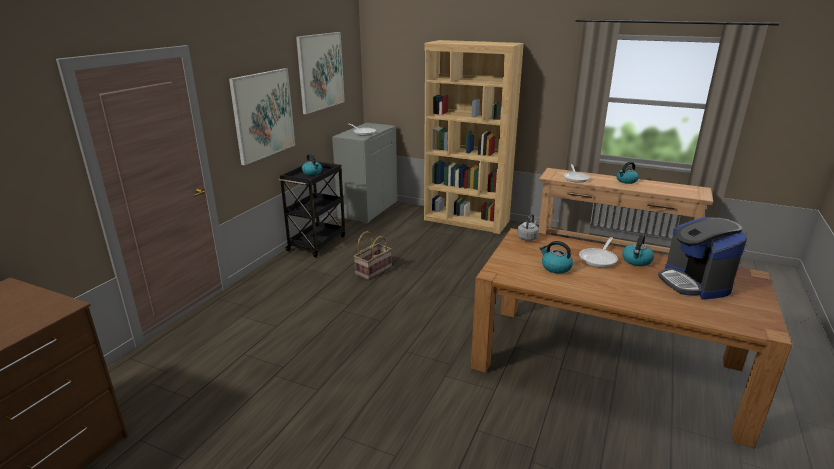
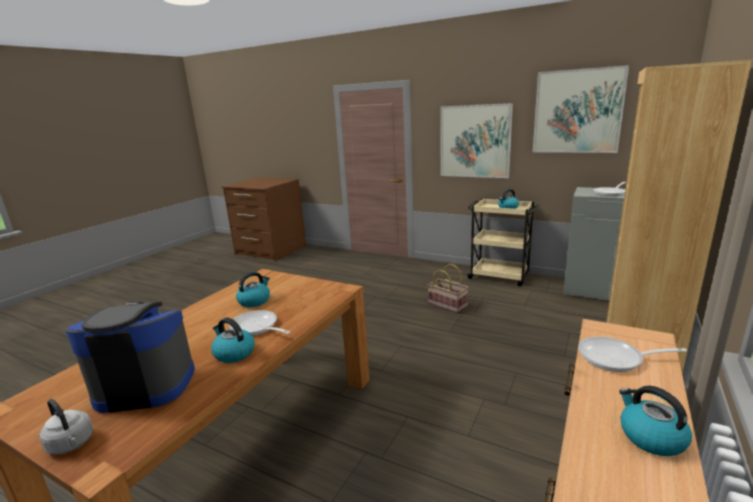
camera: 95 degrees right, 5 degrees down
black cart [279,161,345,257] -> beige cart [467,199,539,286]
grey kettle [517,214,539,241] -> grey kettle moved to [39,399,93,455]

